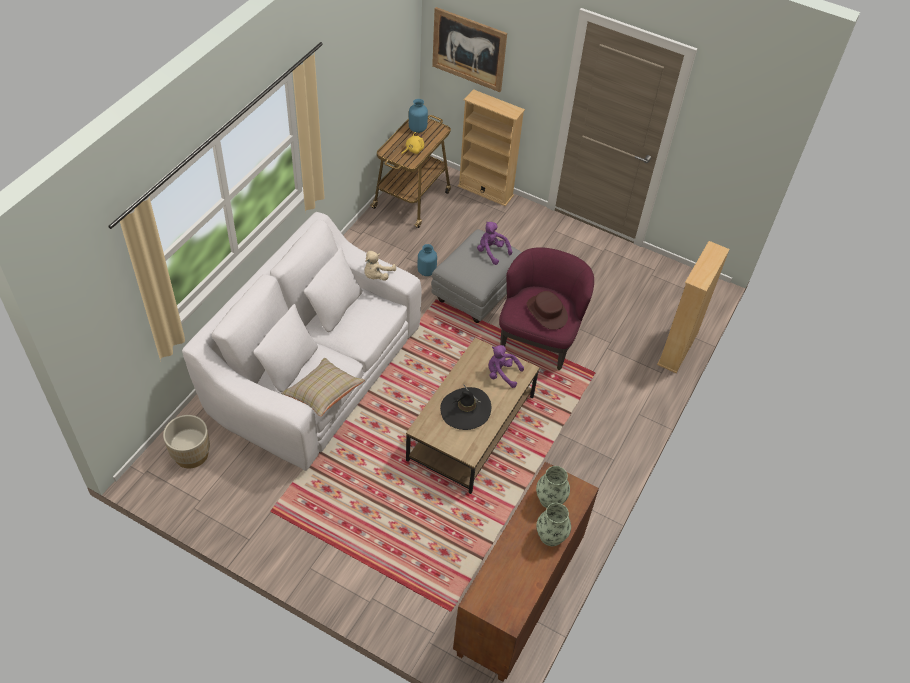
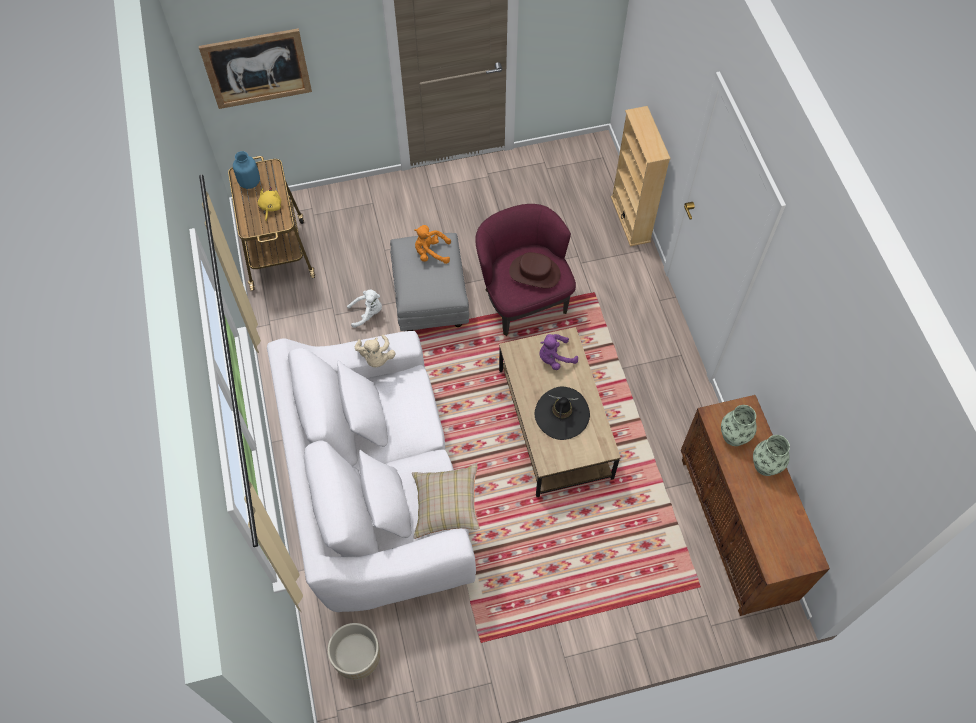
camera: 40 degrees left, 10 degrees up
blue vase [417,244,437,276] -> white plush toy [347,290,382,328]
beige bookcase [458,89,525,206] -> none
purple plush toy [477,222,512,265] -> orange plush toy [414,225,451,264]

